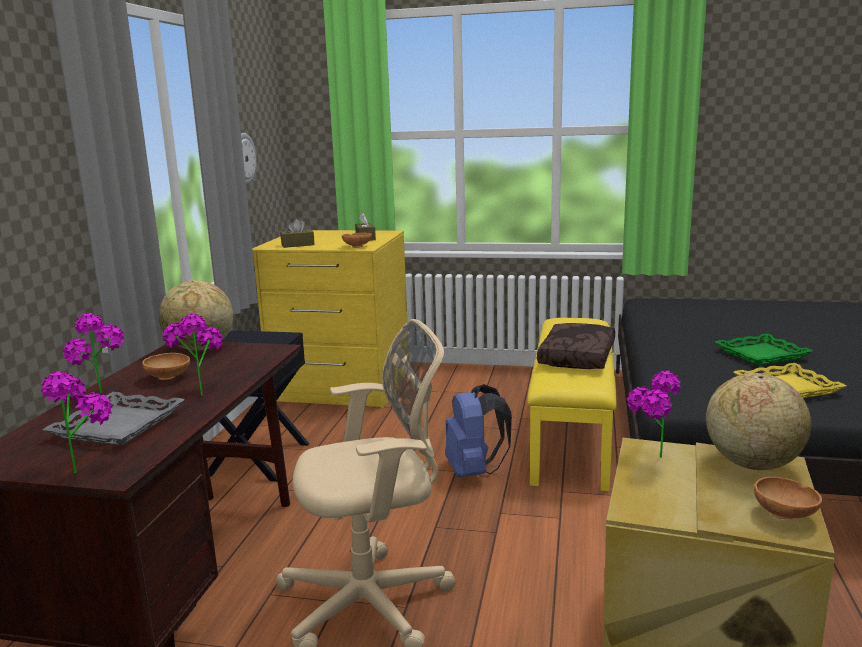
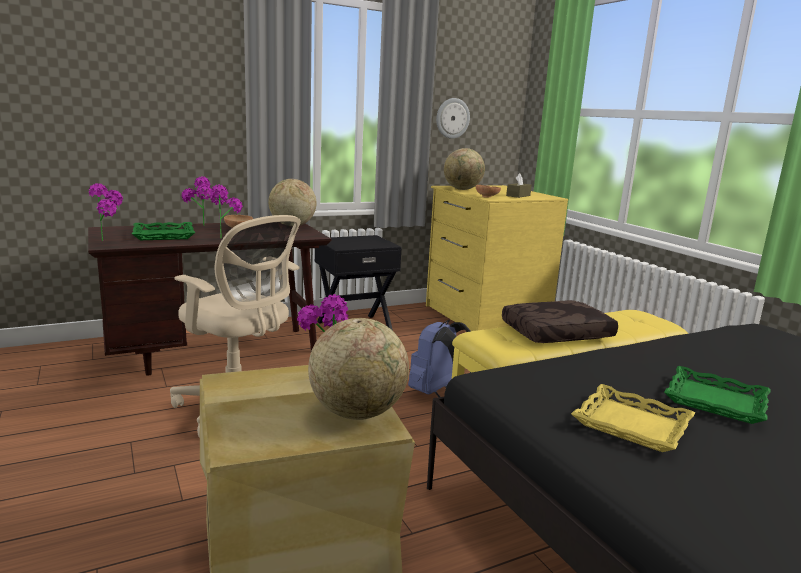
camera: 50 degrees right, 0 degrees up
grey tray [43,392,185,446] -> green tray [132,222,195,240]
brown tissue box [280,219,315,248] -> globe [444,148,485,190]
brown bowl [754,477,822,519] -> none

